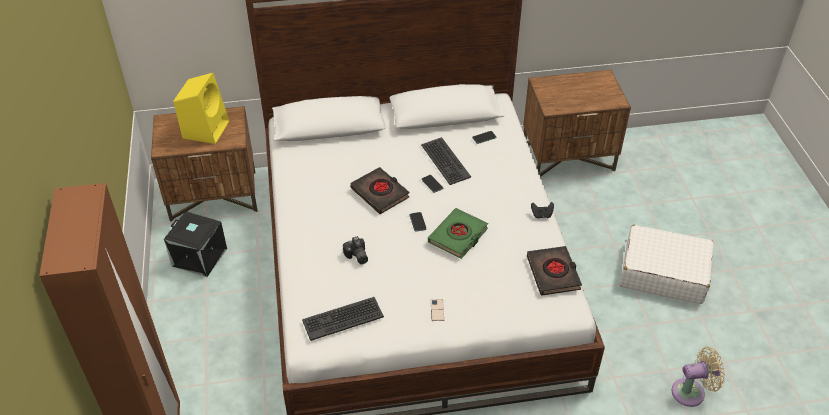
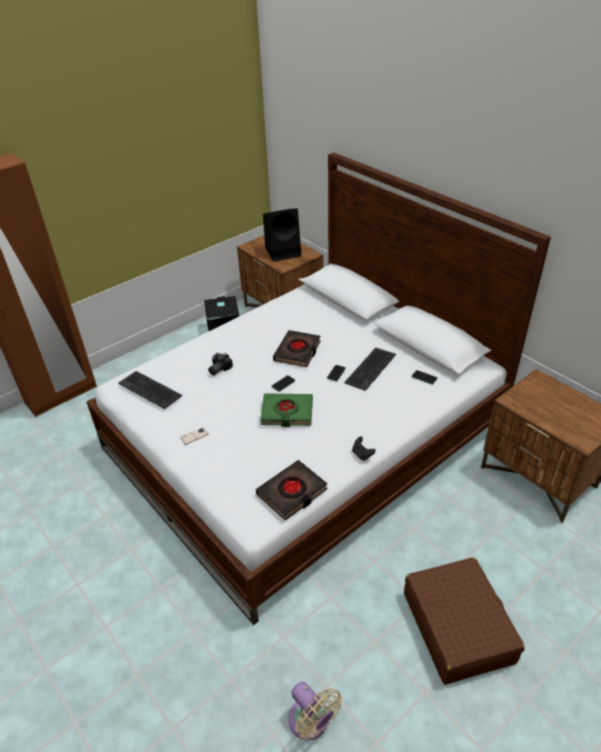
camera: 60 degrees right, 5 degrees down
yellow speaker [173,73,229,144] -> black speaker [263,208,301,262]
white suitcase [620,225,714,304] -> brown suitcase [404,557,525,685]

